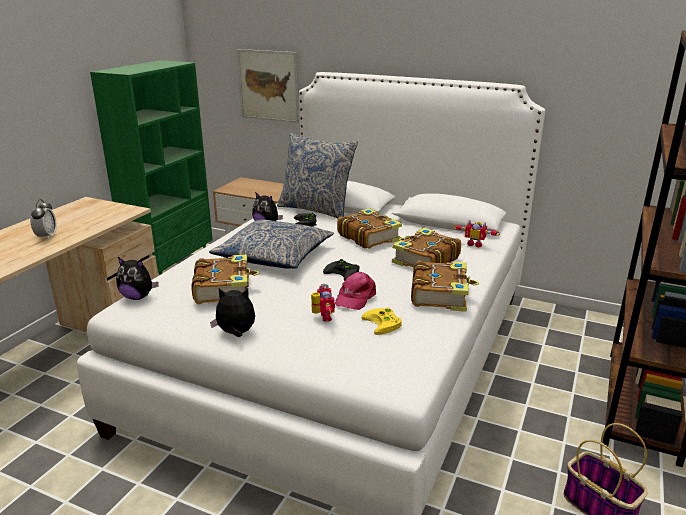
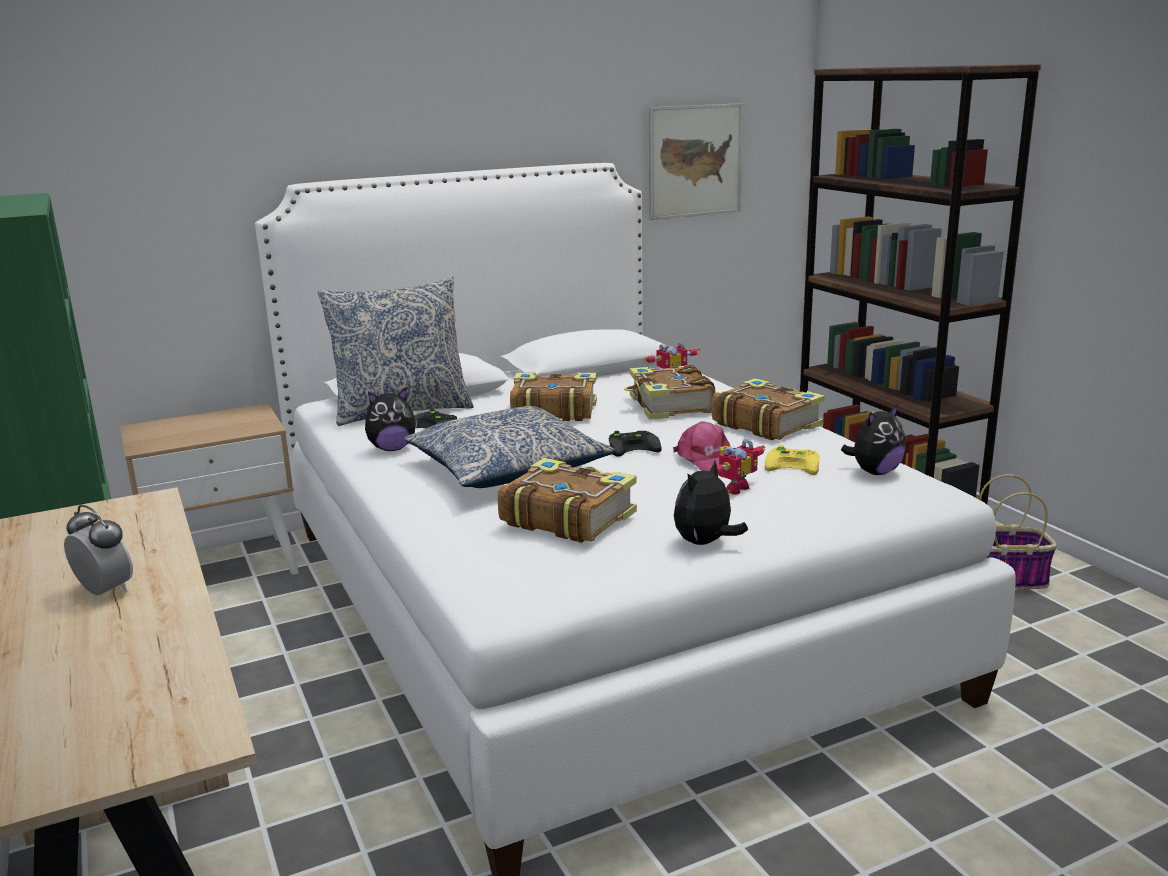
camera: 50 degrees left, 5 degrees down
plush toy [116,257,159,300] -> plush toy moved to [841,404,906,475]
picture [237,49,300,123] -> picture moved to [649,103,743,220]
toy robot [311,284,335,322] -> toy robot turned 105 degrees clockwise [717,439,765,495]

